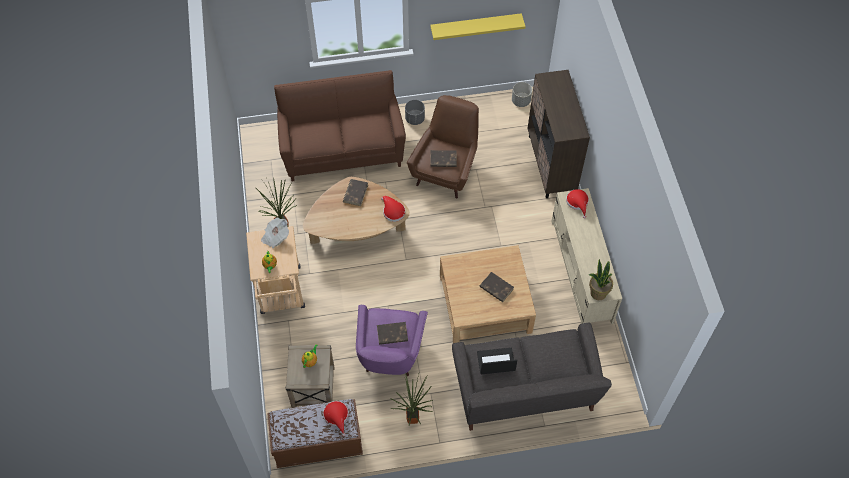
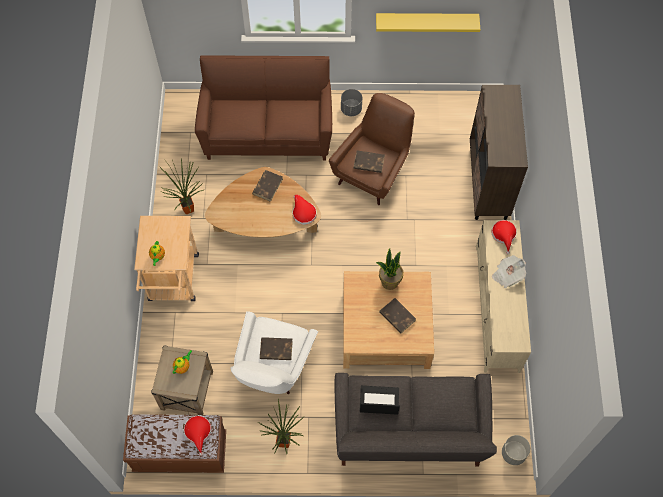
camera: 10 degrees right, 5 degrees up
newspaper [261,217,289,249] -> newspaper moved to [492,255,526,288]
purple armchair [356,304,428,376] -> white armchair [231,311,318,394]
grey planter [512,82,532,107] -> grey planter moved to [502,435,531,465]
potted plant [589,259,613,300] -> potted plant moved to [376,248,403,290]

